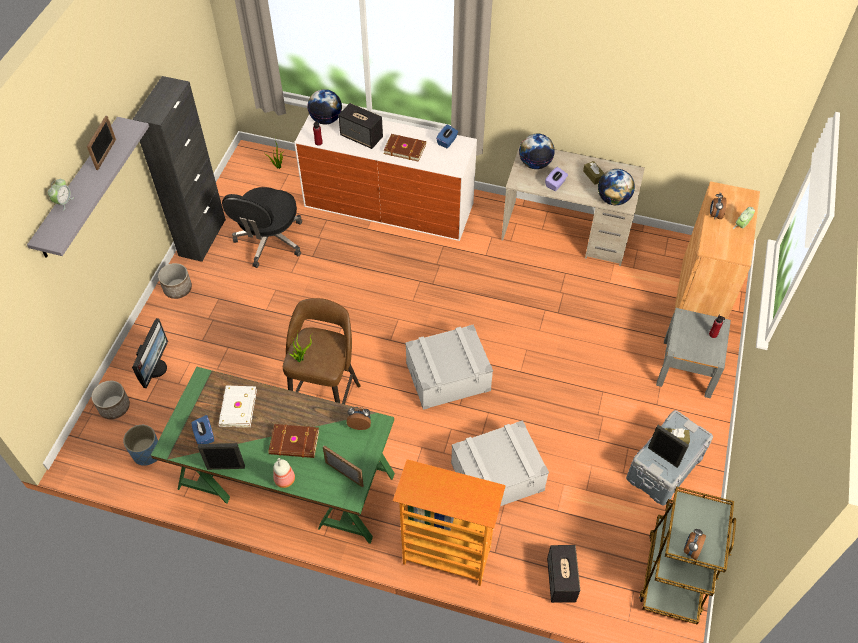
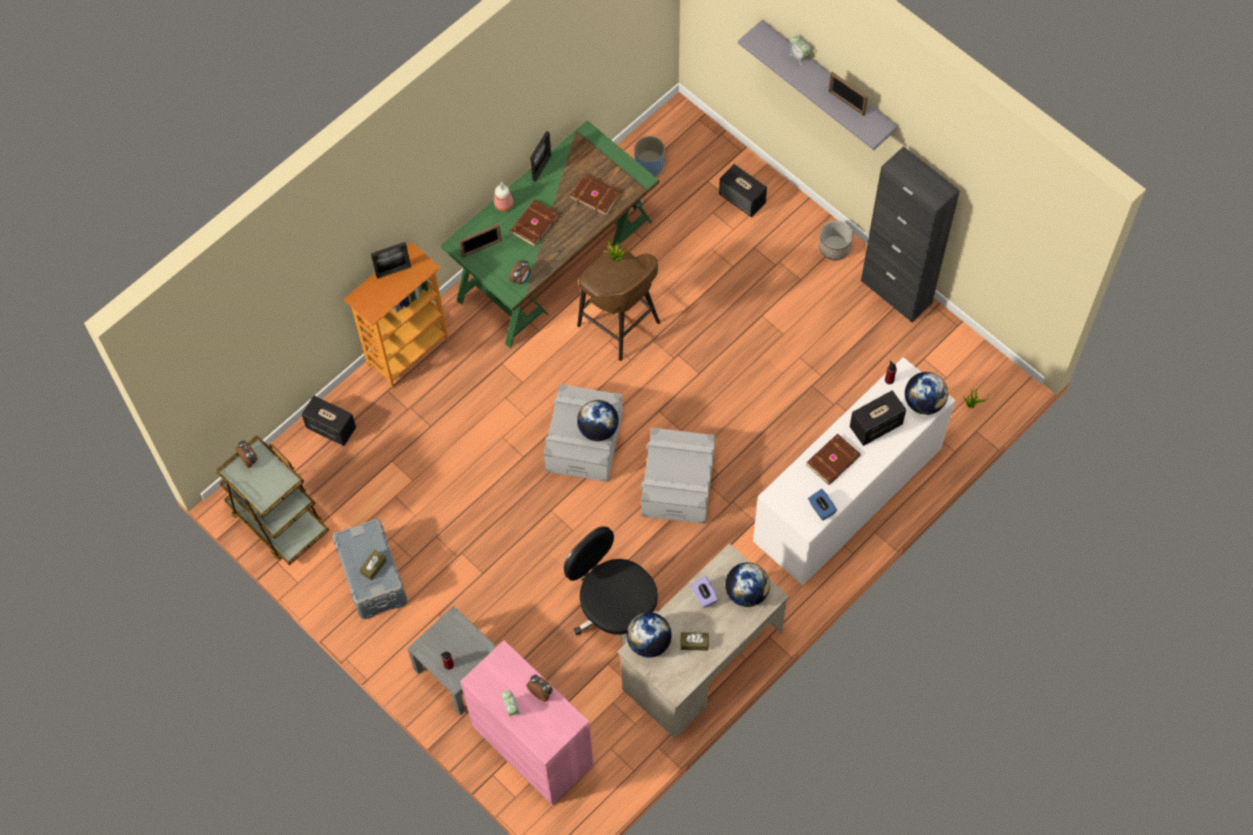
camera: 120 degrees right, 10 degrees up
planter [91,381,130,419] -> none
monitor [132,318,168,388] -> speaker [719,164,767,217]
blue tissue box [191,415,214,444] -> none
white book [218,386,257,428] -> brown book [570,174,621,216]
black office chair [222,187,302,268] -> black office chair moved to [564,526,658,646]
grey storage box [451,420,549,506] -> grey storage box moved to [640,427,715,524]
picture frame [648,425,689,468] -> picture frame moved to [371,242,411,279]
brown cabinet [674,181,760,319] -> pink cabinet [460,640,594,805]
none -> globe [577,400,619,441]

